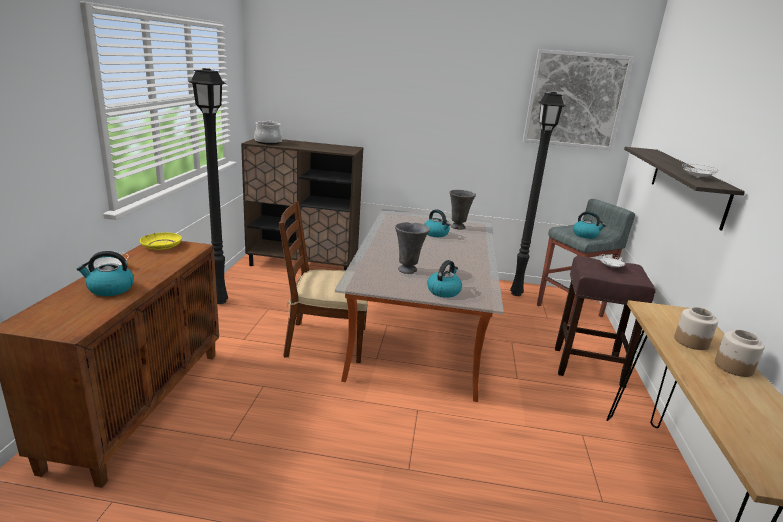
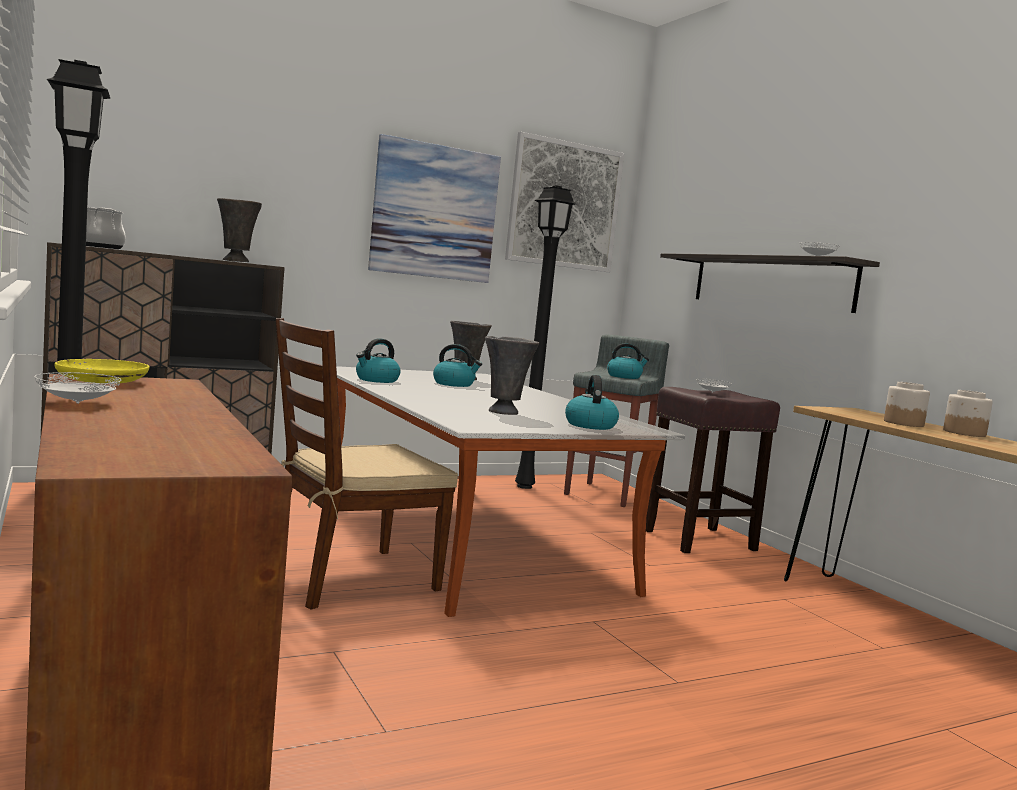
camera: 35 degrees left, 15 degrees down
kettle [77,251,134,296] -> kettle moved to [356,338,401,383]
none -> grey vase [217,198,262,262]
none -> picture [368,134,501,283]

